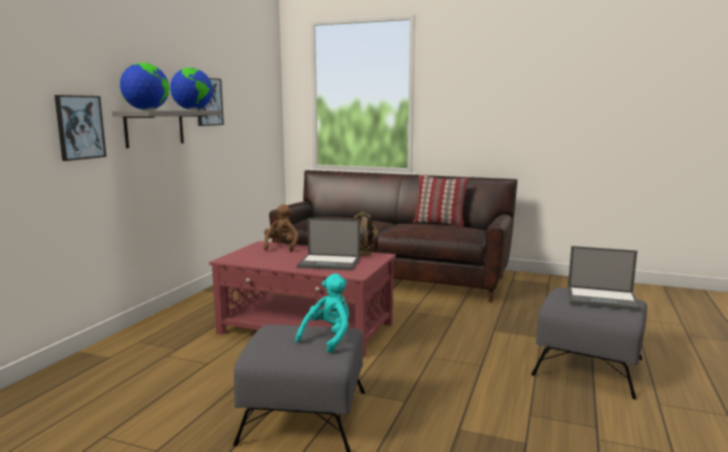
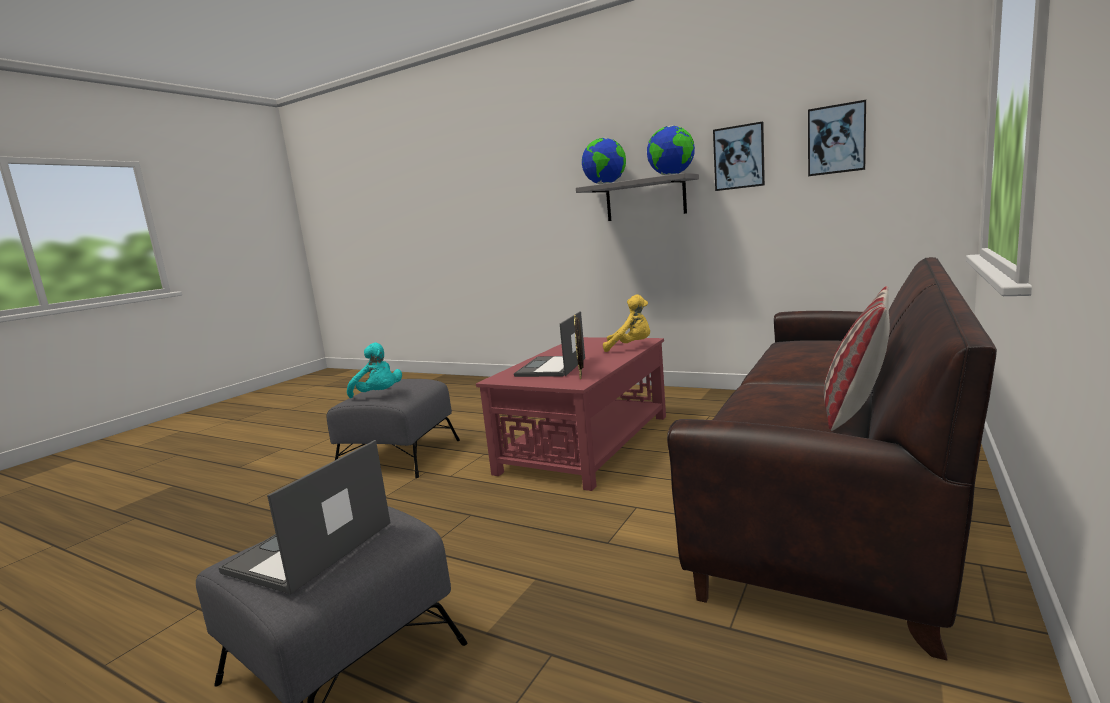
camera: 100 degrees right, 0 degrees up
picture [54,95,106,161] -> picture moved to [808,100,866,176]
brown plush toy [264,204,299,252] -> yellow plush toy [603,294,650,352]

